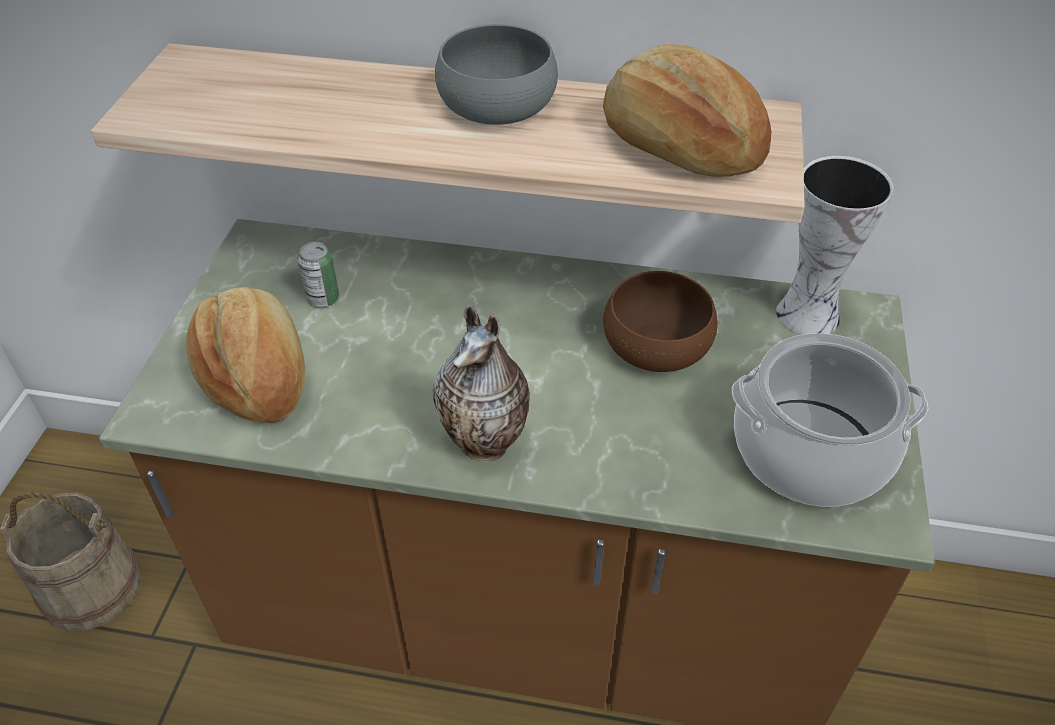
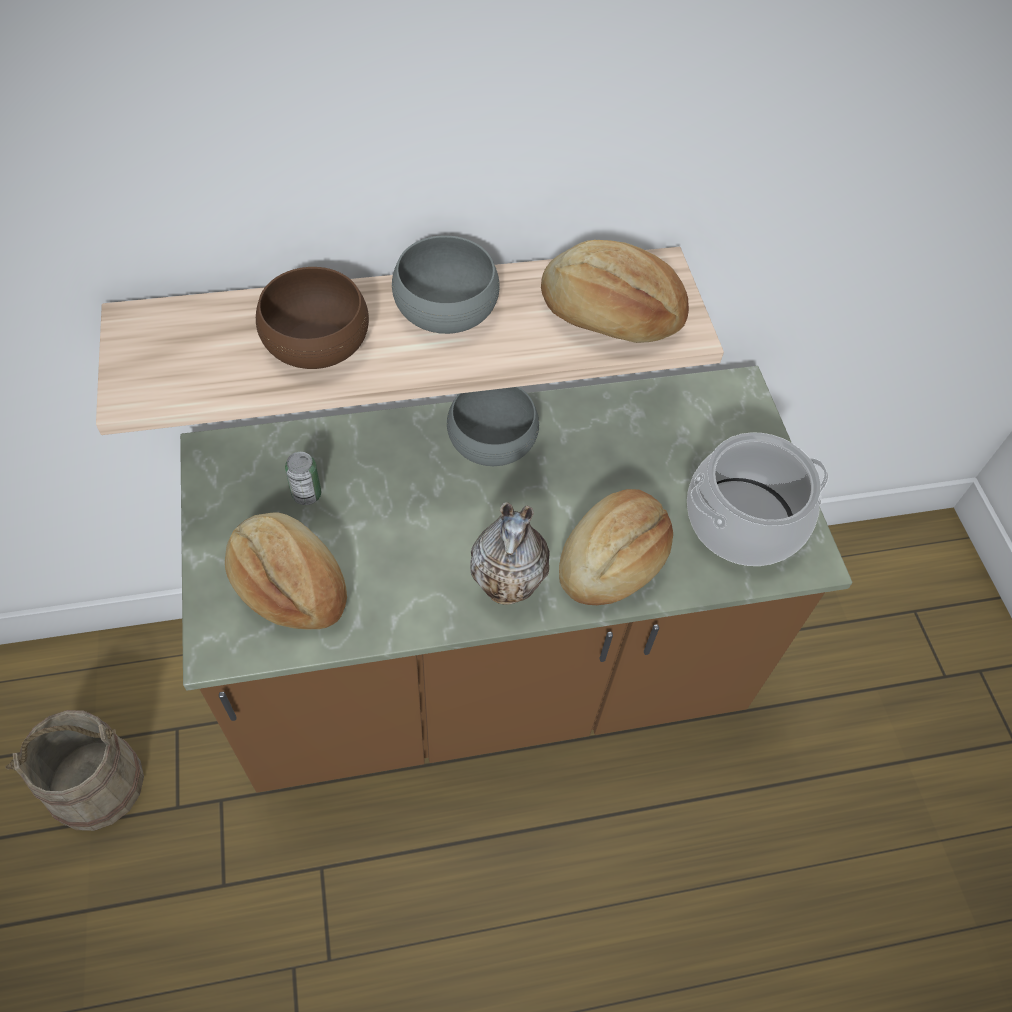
camera: 25 degrees left, 10 degrees up
brown bowl [603,271,718,372] -> brown bowl moved to [256,267,369,369]
vase [776,156,893,335] -> none
none -> grey bowl [447,387,539,466]
none -> bread [559,489,673,605]

